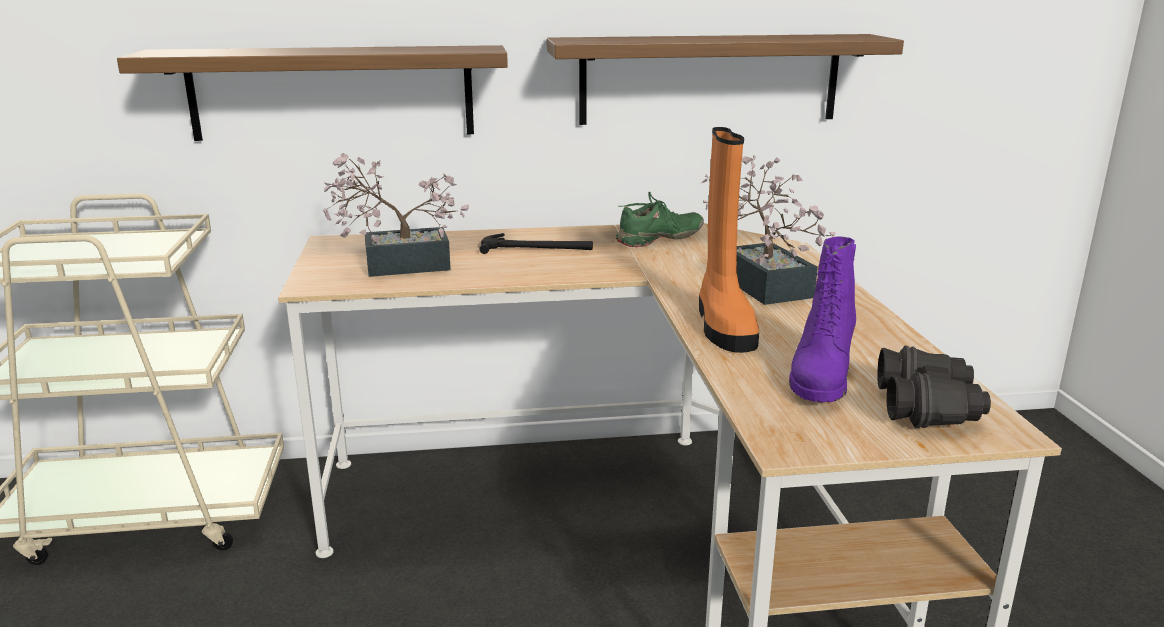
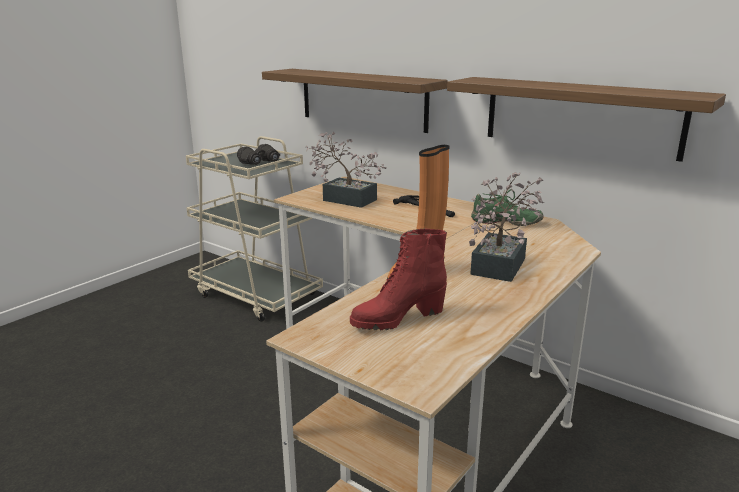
camera: 45 degrees right, 0 degrees up
purple boot [789,236,856,402] -> red boot [350,229,447,330]
black binoculars [877,346,991,428] -> black binoculars moved to [237,144,280,165]

